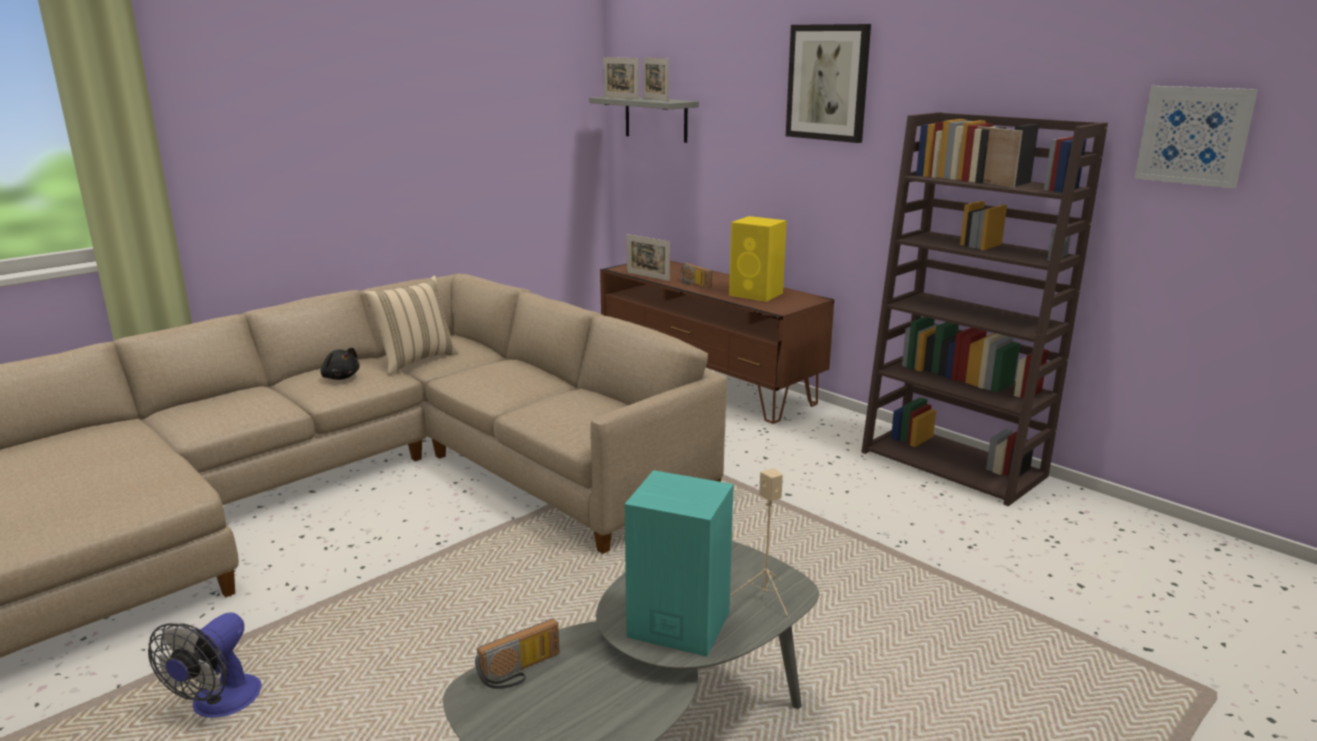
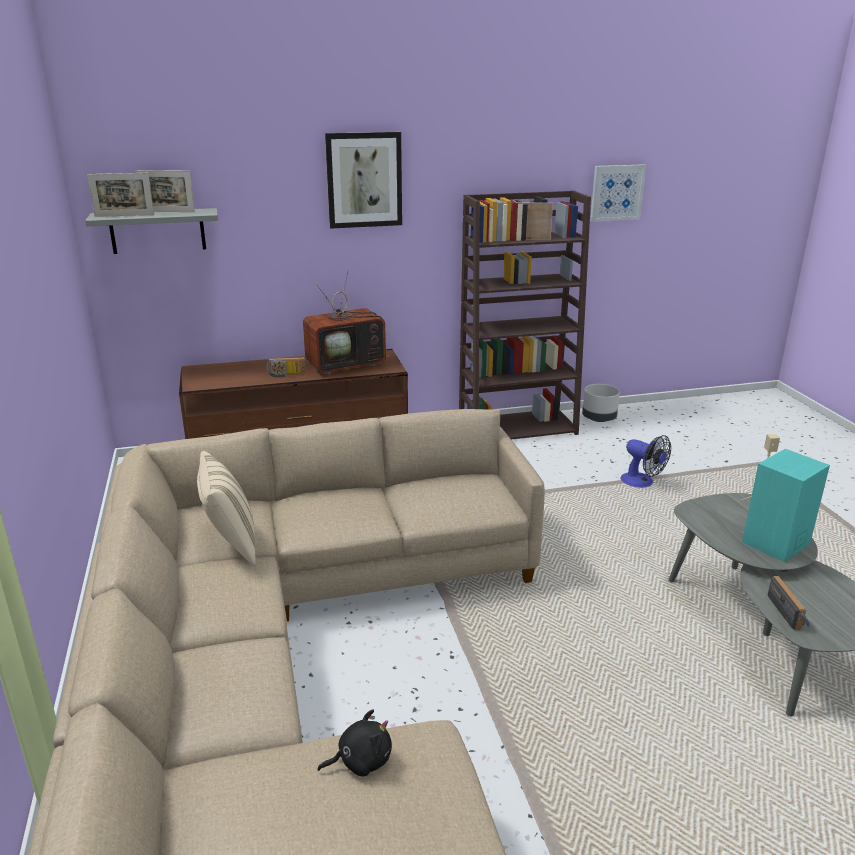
camera: 60 degrees left, 5 degrees up
fan [148,613,262,718] -> fan moved to [620,435,671,488]
black plush toy [320,348,360,380] -> black plush toy moved to [318,709,392,777]
picture frame [627,234,670,281] -> none
yellow speaker [729,216,787,302] -> television [303,269,389,375]
none -> grey planter [582,384,620,422]

